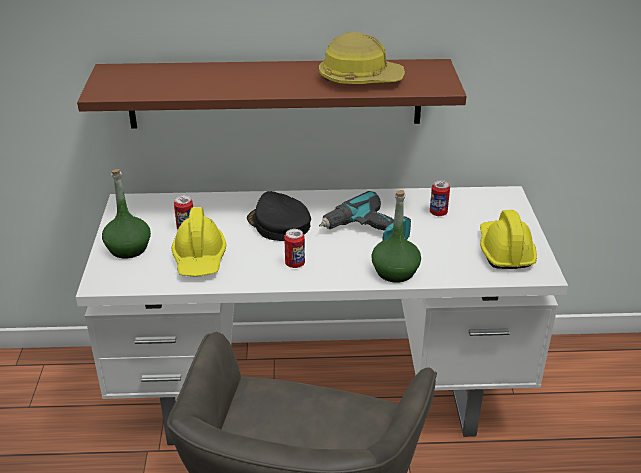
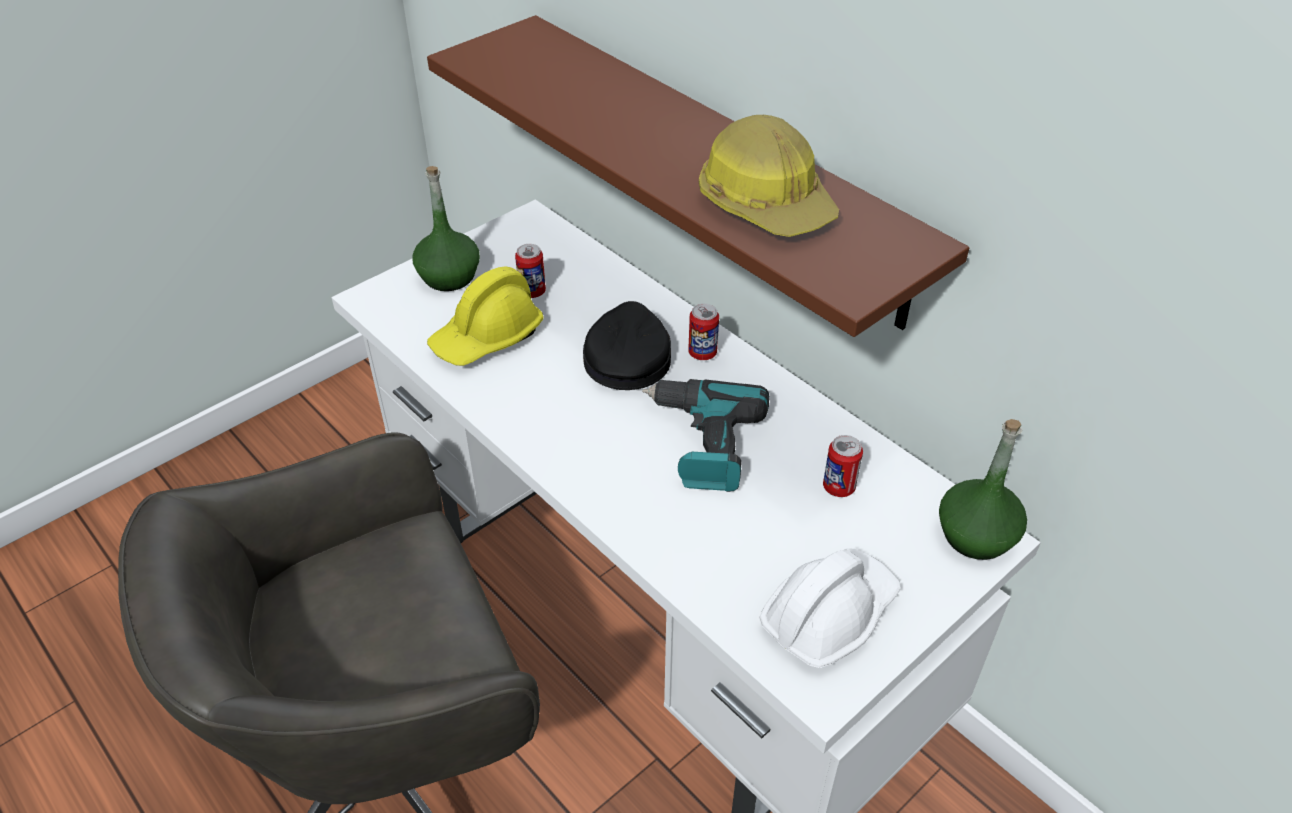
camera: 50 degrees right, 10 degrees up
can [284,229,305,268] -> can moved to [688,303,719,360]
green bottle [371,190,421,283] -> green bottle moved to [939,419,1027,560]
yellow hard hat [480,210,537,269] -> white hard hat [759,548,901,668]

